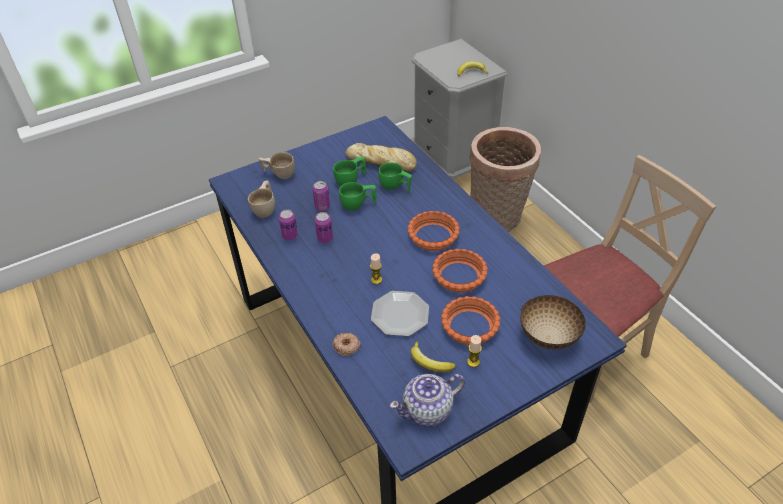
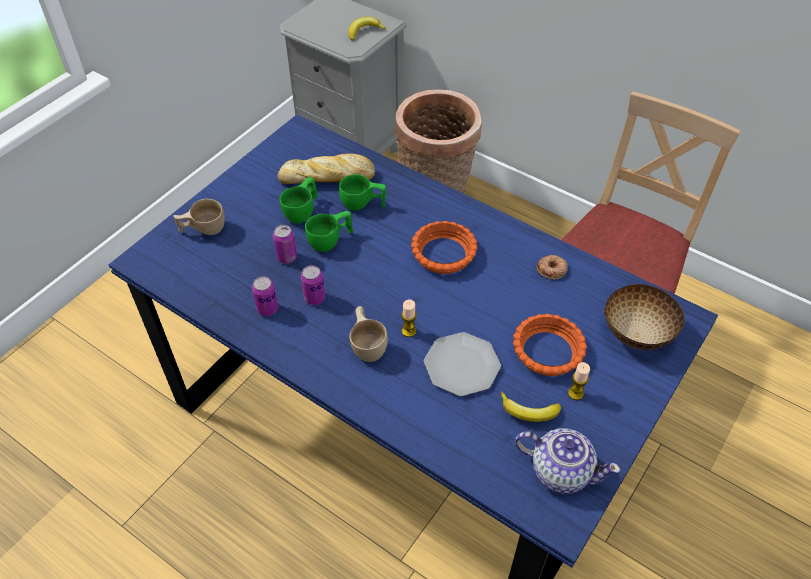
camera: 25 degrees left, 5 degrees up
beige cup [248,180,275,218] -> beige cup moved to [349,306,388,362]
donut [333,333,360,356] -> donut moved to [537,255,568,279]
teapot [390,374,465,426] -> teapot turned 105 degrees counterclockwise [515,428,620,494]
orange bowl [432,249,488,293] -> none

